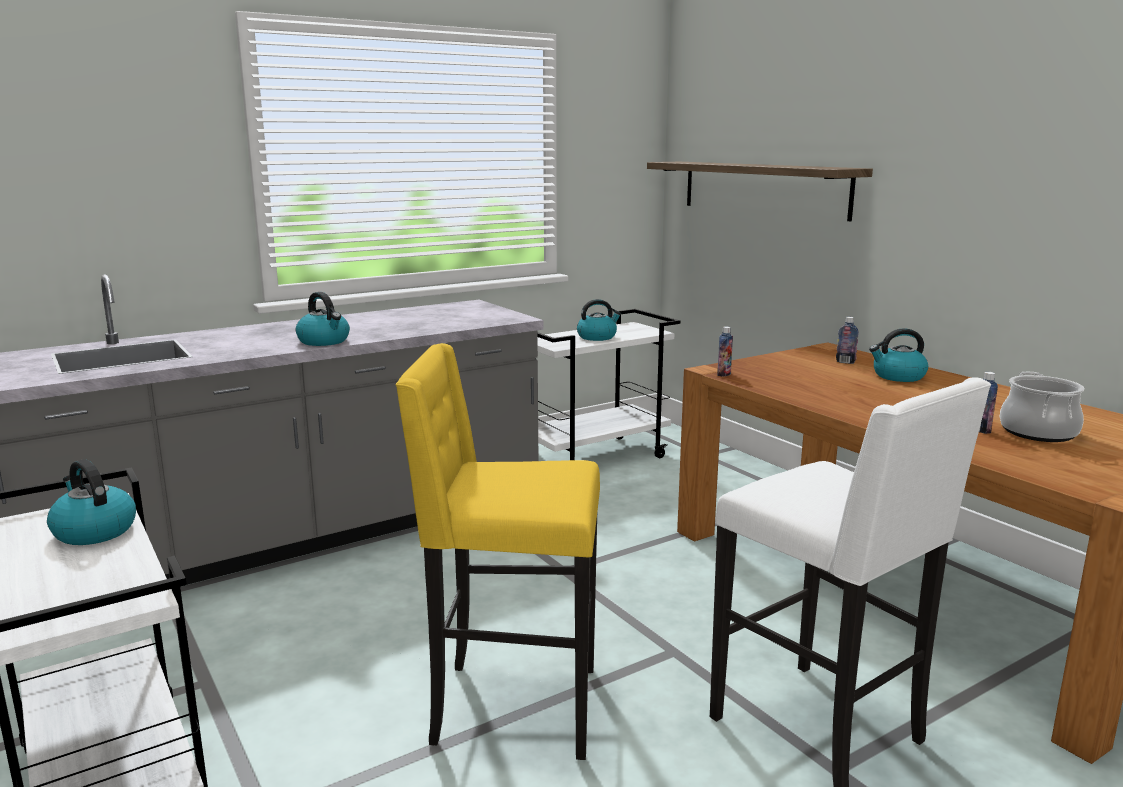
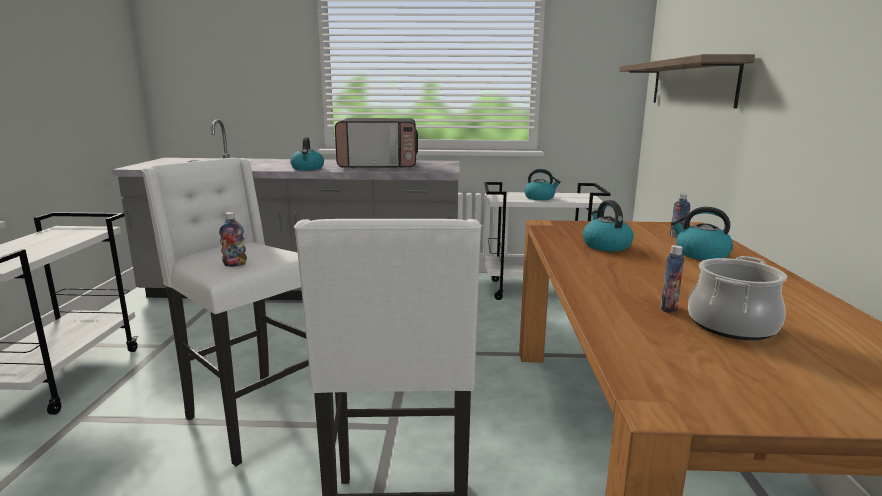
camera: 35 degrees right, 0 degrees up
kettle [47,460,136,545] -> kettle moved to [583,200,634,252]
yellow stool [395,343,600,760] -> white stool [141,158,309,467]
bottle [717,326,733,377] -> bottle moved to [219,212,247,267]
none -> microwave [335,118,418,168]

